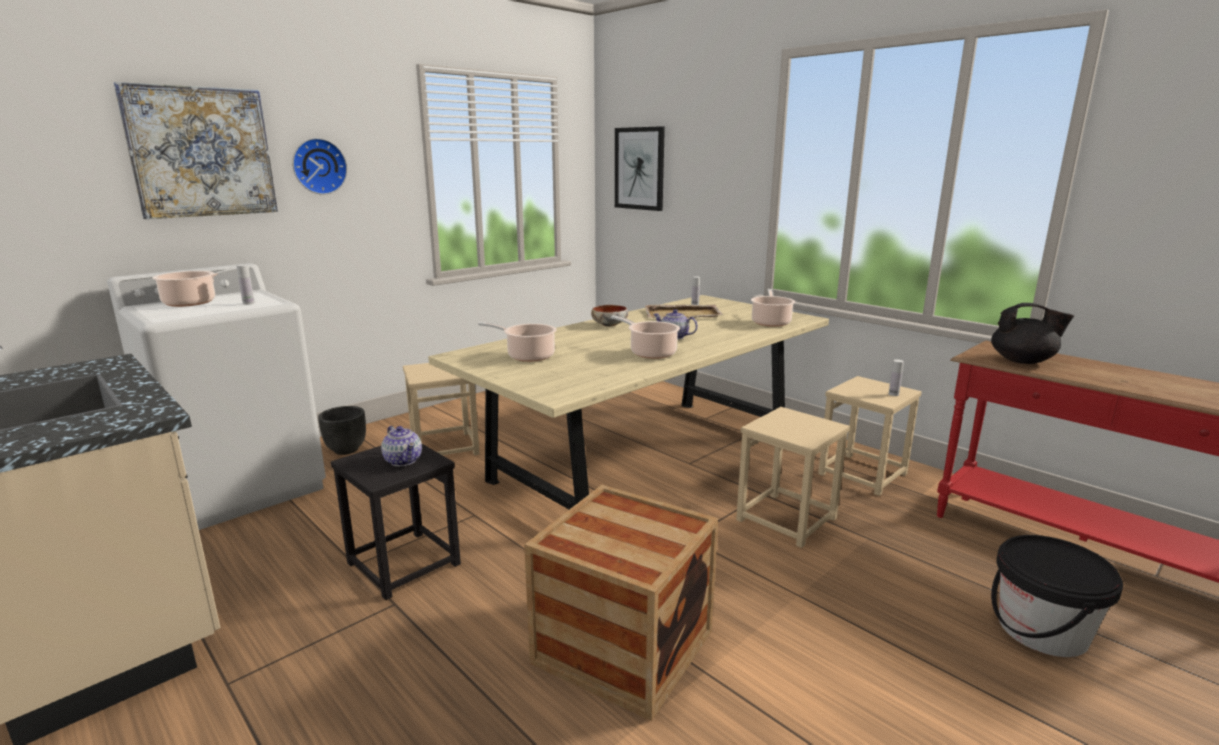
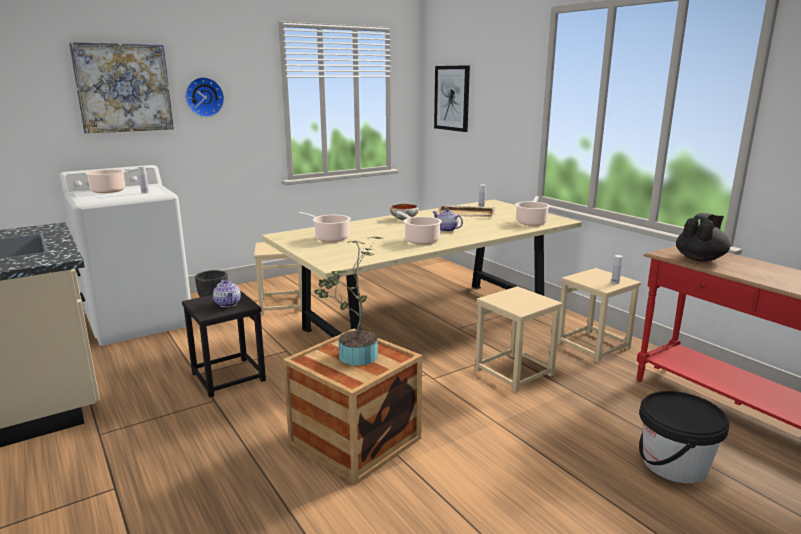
camera: 10 degrees right, 0 degrees up
black teapot [991,303,1074,364] -> black teapot turned 75 degrees counterclockwise [676,213,730,262]
none -> potted plant [314,237,380,366]

